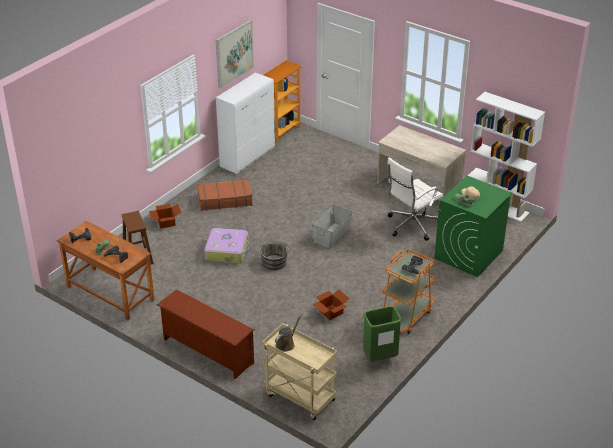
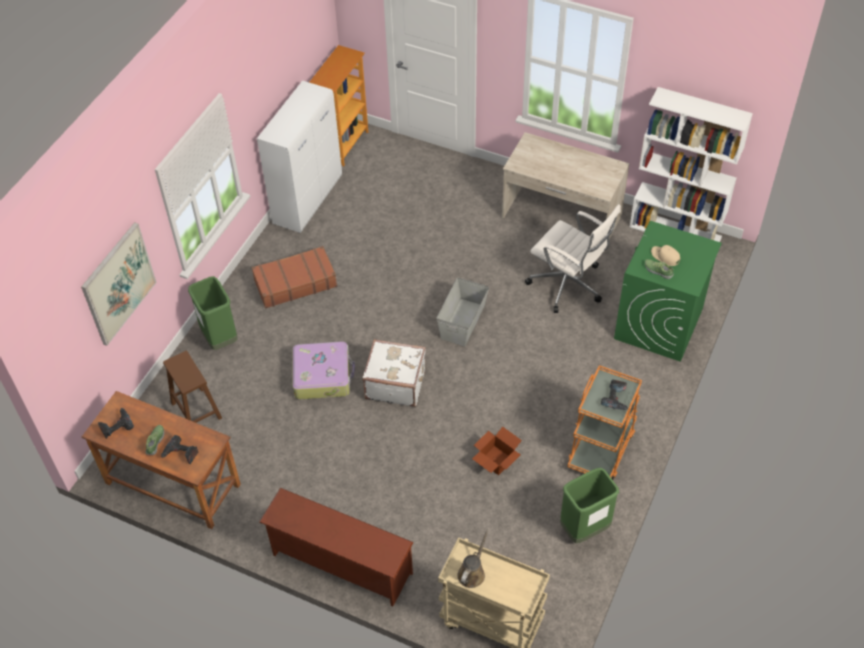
camera: 10 degrees left, 15 degrees up
cardboard box [149,204,181,229] -> green trash can [188,276,238,350]
picture [216,20,254,89] -> picture moved to [81,222,157,346]
grey bucket [260,241,291,270] -> white suitcase [362,339,426,407]
white office chair [387,157,443,241] -> white office chair turned 90 degrees counterclockwise [525,204,621,313]

